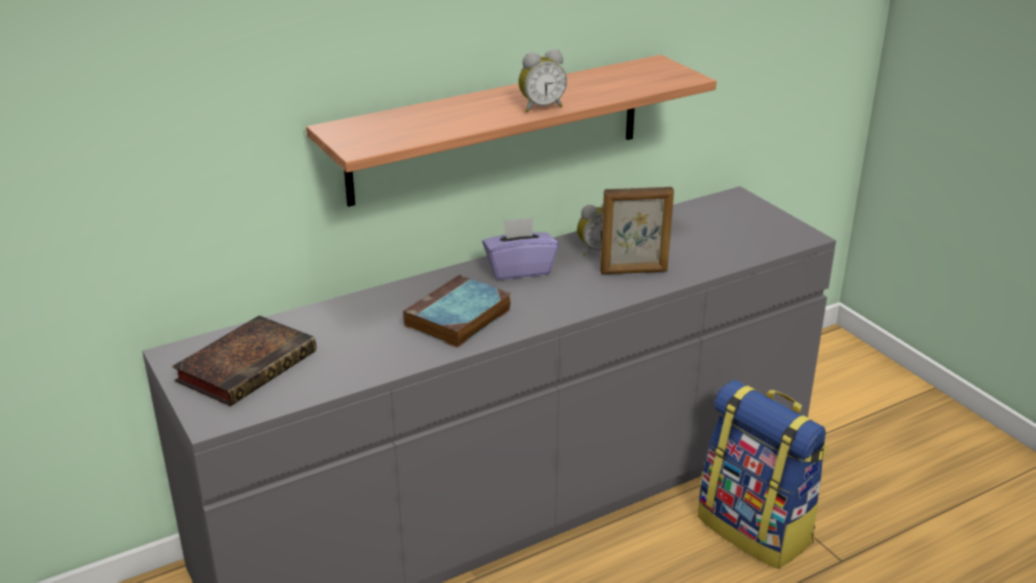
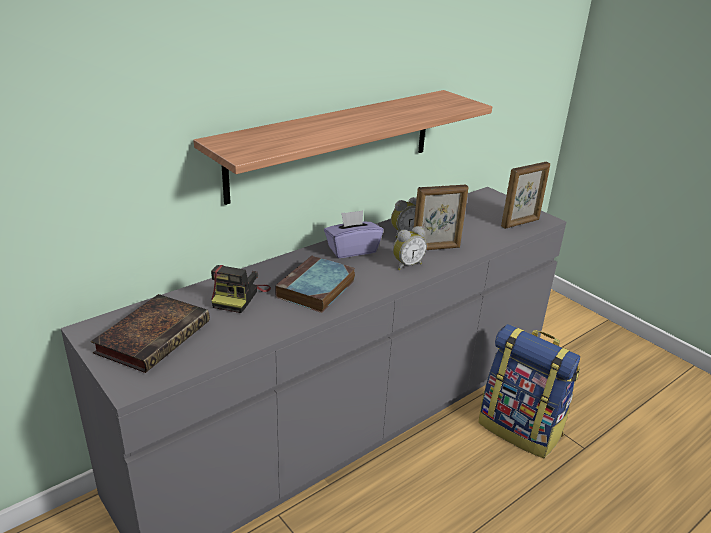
camera: 10 degrees left, 0 degrees up
alarm clock [518,50,567,112] -> alarm clock moved to [393,226,427,271]
none -> camera [211,265,271,313]
none -> picture frame [501,162,550,229]

